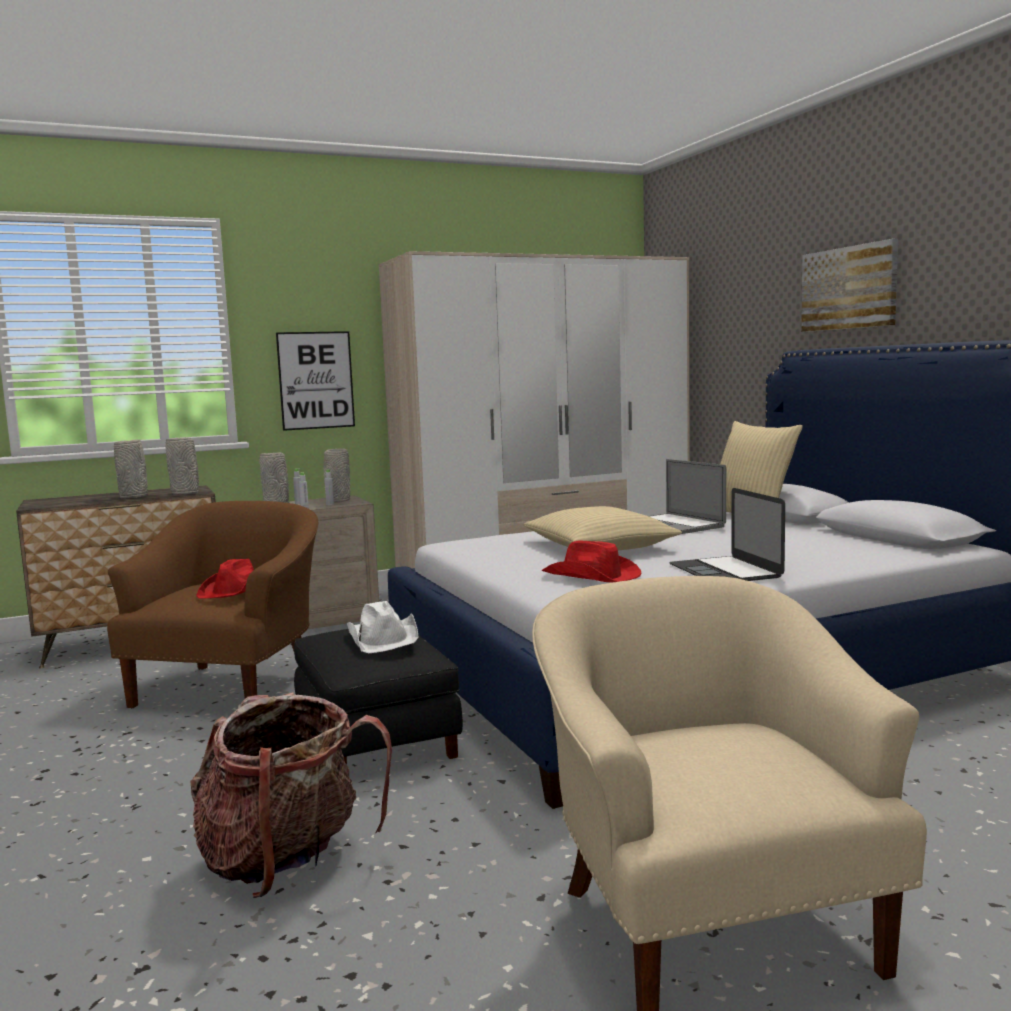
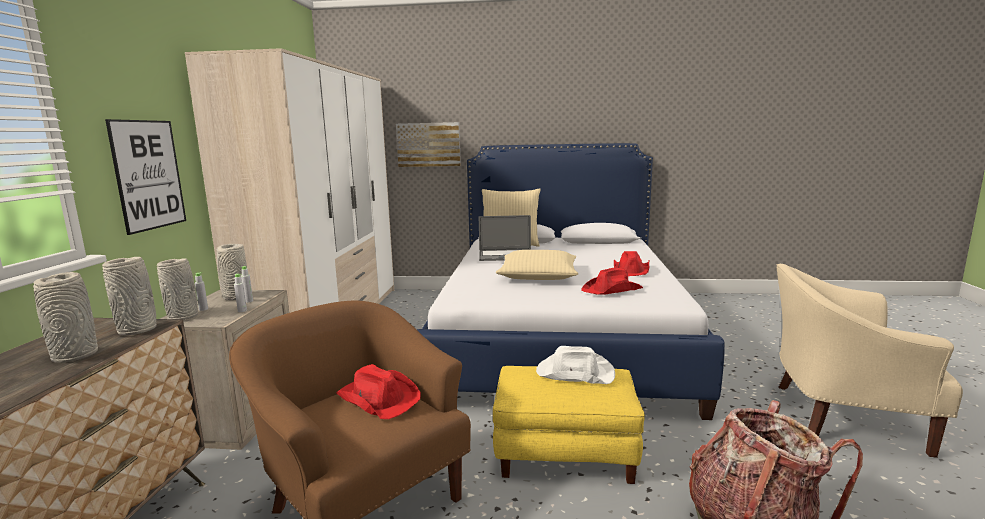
camera: 60 degrees left, 5 degrees up
black ottoman [294,629,463,764] -> yellow ottoman [493,366,645,484]
laptop [669,488,785,581] -> red hat [614,251,649,276]
picture [801,239,898,332] -> picture moved to [396,122,461,167]

